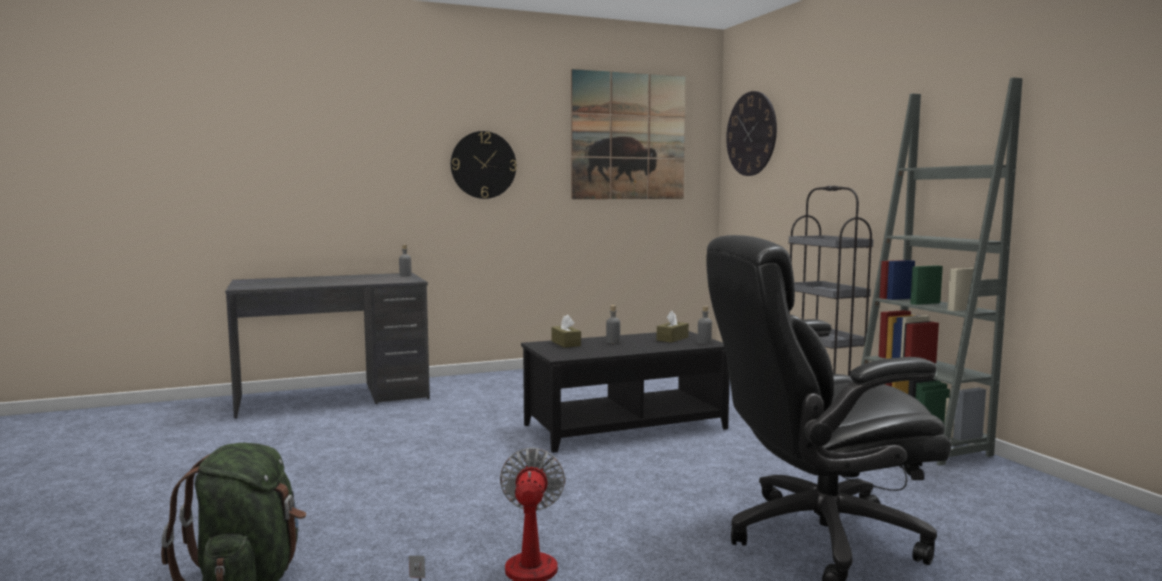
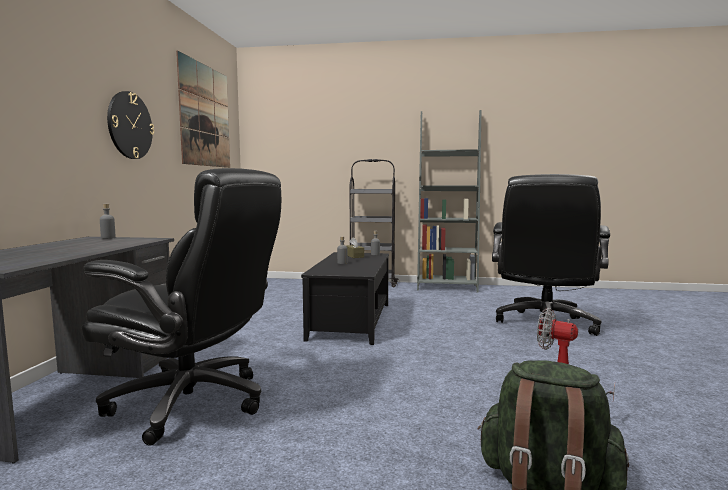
camera: 60 degrees left, 0 degrees up
brown tissue box [551,315,581,348] -> none
wall clock [726,91,777,176] -> none
none -> black office chair [81,168,281,446]

